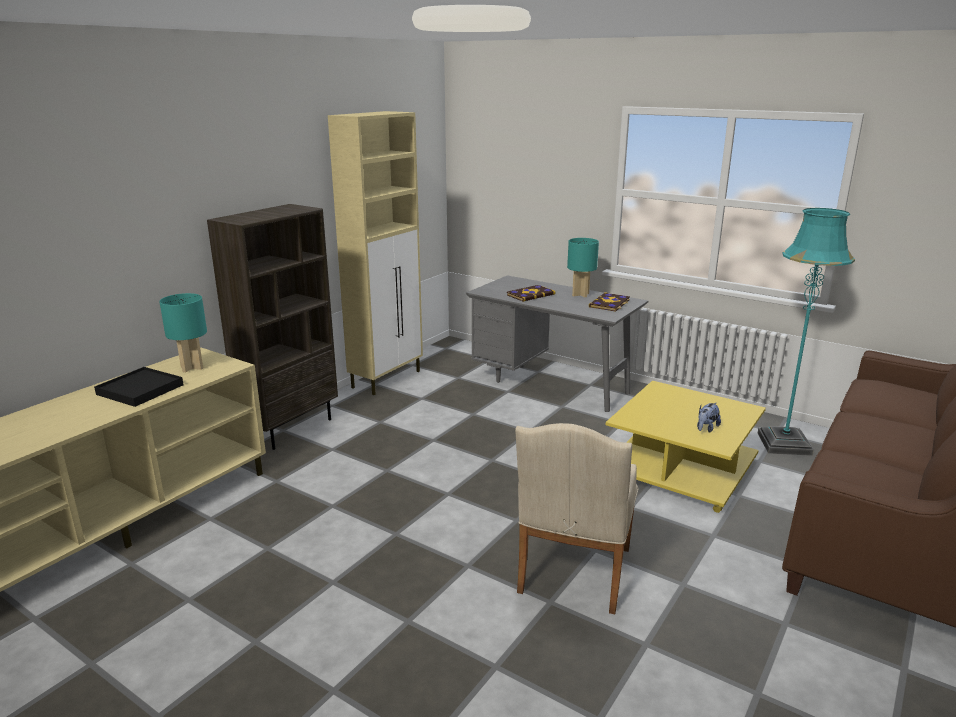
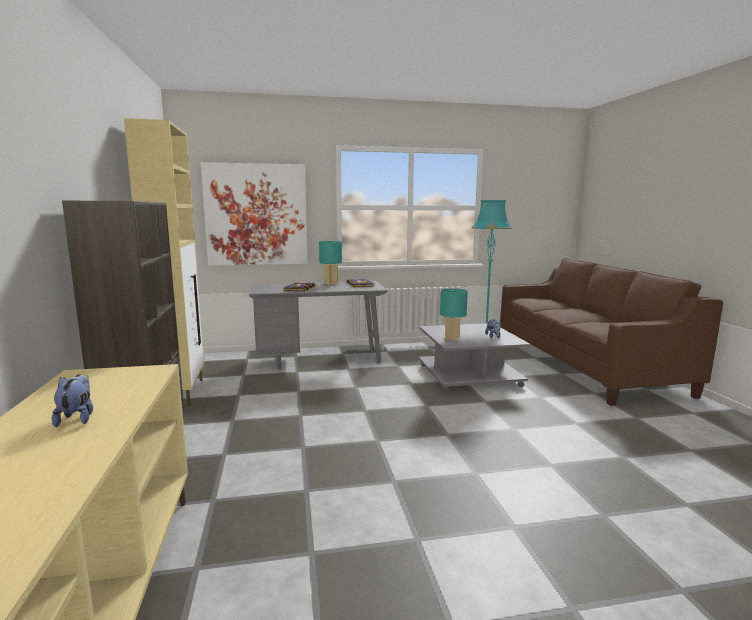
camera: 45 degrees left, 10 degrees down
black tray [94,367,183,407] -> plush toy [52,374,93,427]
turquoise table lamp [159,293,207,372] -> turquoise table lamp moved to [440,289,468,341]
beige armchair [515,423,638,614] -> none
yellow coffee table [606,381,766,513] -> grey coffee table [418,323,531,393]
none -> picture [201,162,308,266]

